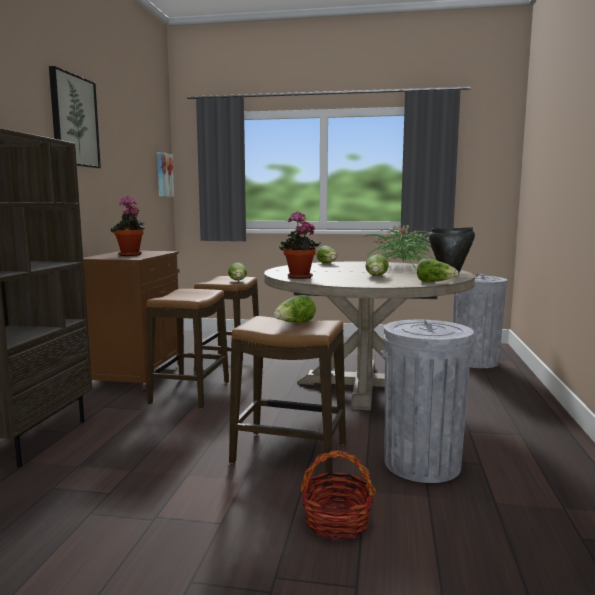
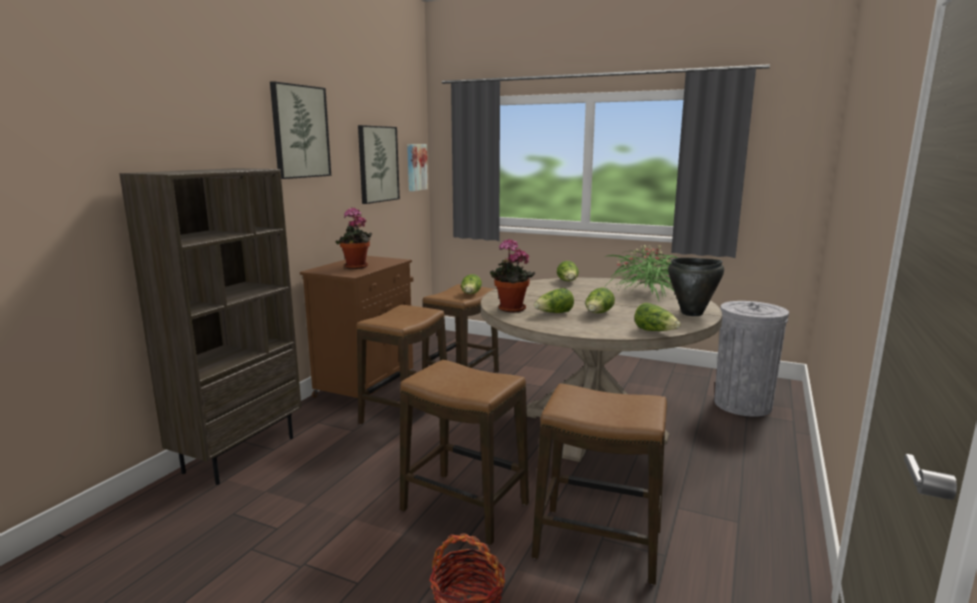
camera: 15 degrees right, 5 degrees up
lettuce [274,295,316,323] -> lettuce moved to [534,288,574,313]
grey trash can [381,320,474,483] -> stool [532,383,667,585]
none -> picture [358,125,400,204]

